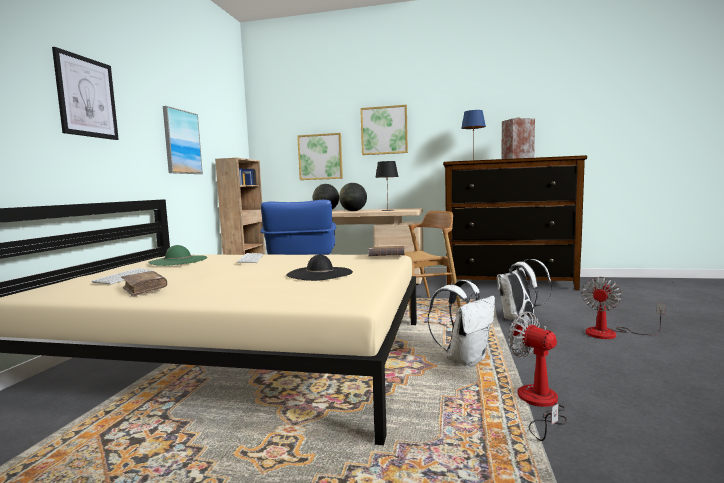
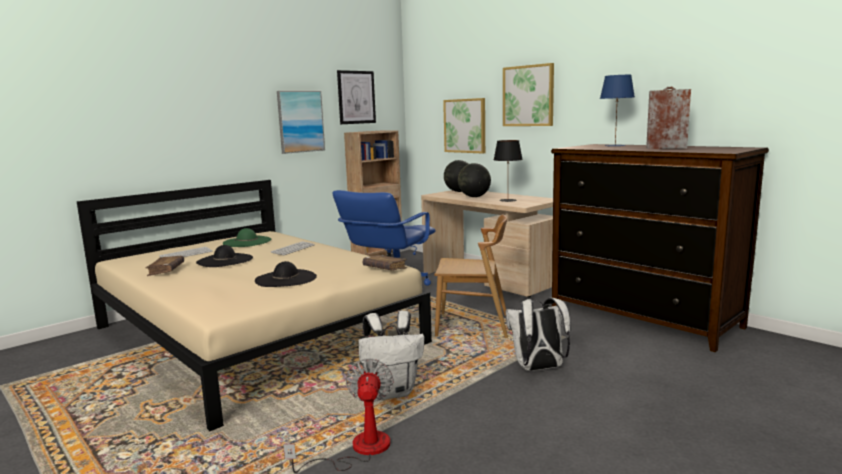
camera: 35 degrees right, 5 degrees up
picture [52,47,119,140] -> picture moved to [337,70,376,124]
fan [581,277,666,339] -> none
none -> black hat [196,245,253,267]

